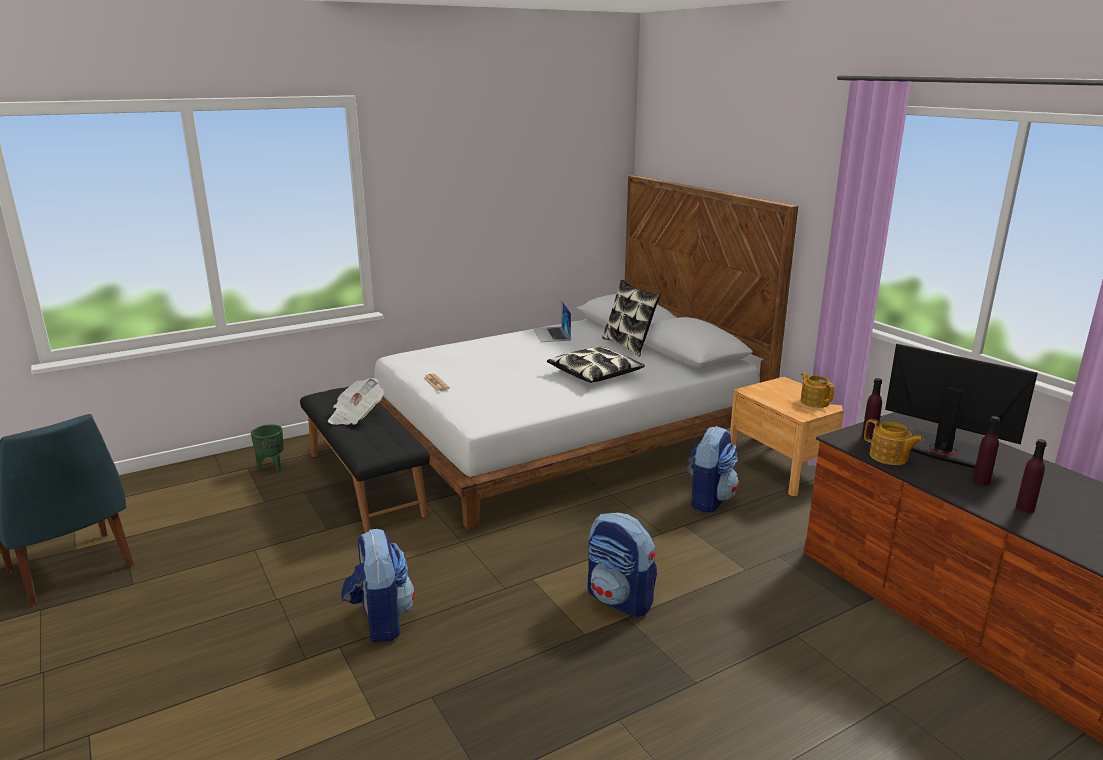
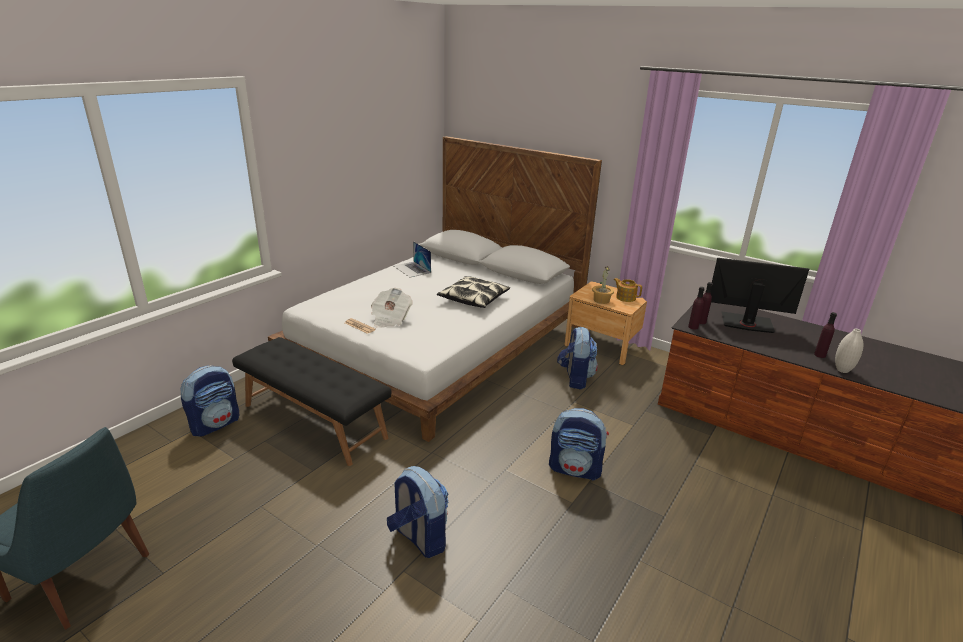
camera: 25 degrees left, 5 degrees up
green planter [251,424,284,471] -> backpack [180,365,239,437]
newspaper [328,378,384,425] -> newspaper moved to [371,288,412,328]
pillow [602,280,661,357] -> none
teapot [864,419,924,465] -> none
purple bottle [972,416,1000,486] -> purple bottle moved to [688,287,704,330]
none -> potted plant [592,266,614,304]
none -> white vase [835,329,863,373]

